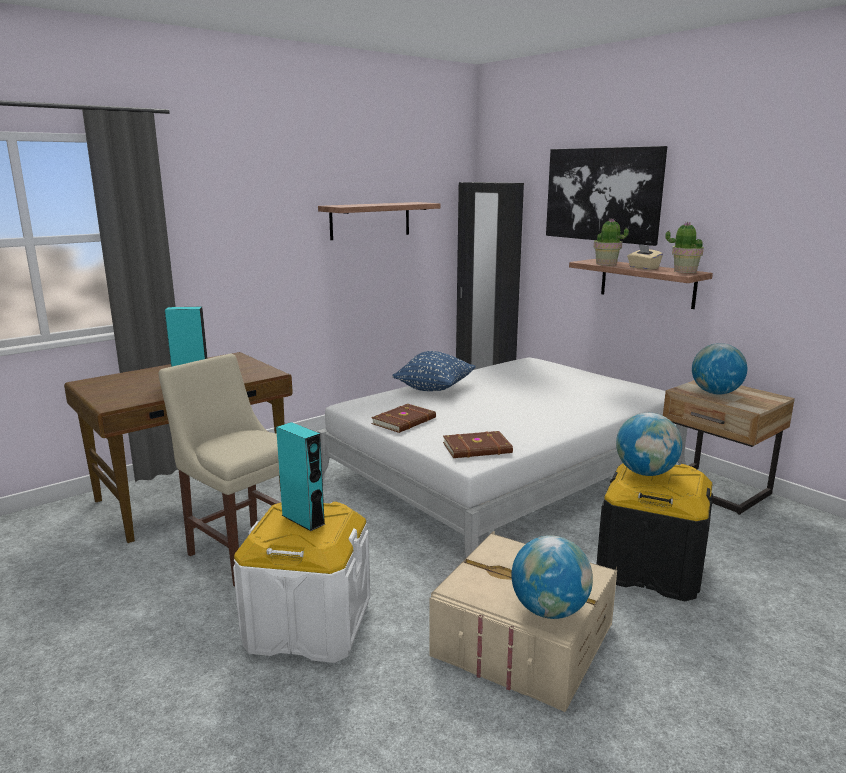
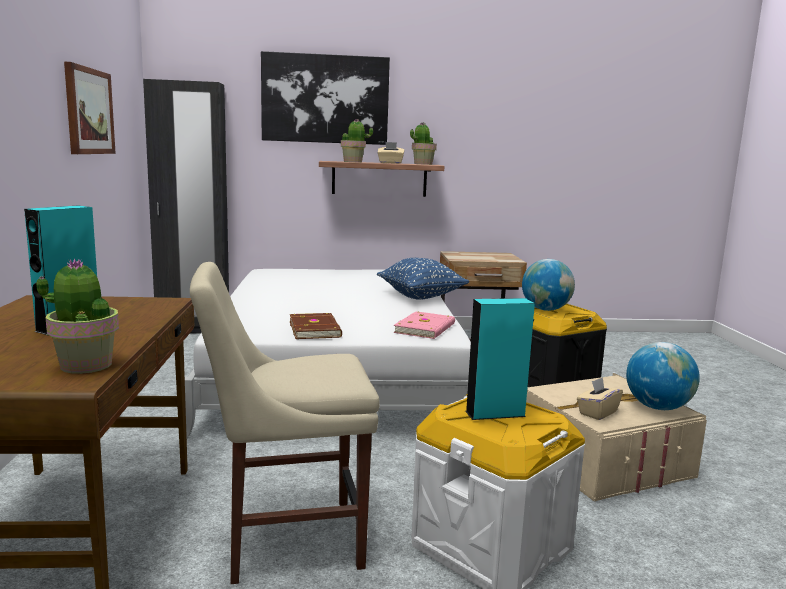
camera: 55 degrees left, 5 degrees down
shelf [318,202,440,240] -> picture [64,62,116,154]
blue pillow [392,351,476,391] -> blue pillow moved to [377,258,469,300]
brown book [443,431,513,458] -> pink book [393,311,455,339]
globe [692,343,747,395] -> none
none -> potted plant [36,258,119,374]
none -> beige tissue box [577,377,623,420]

